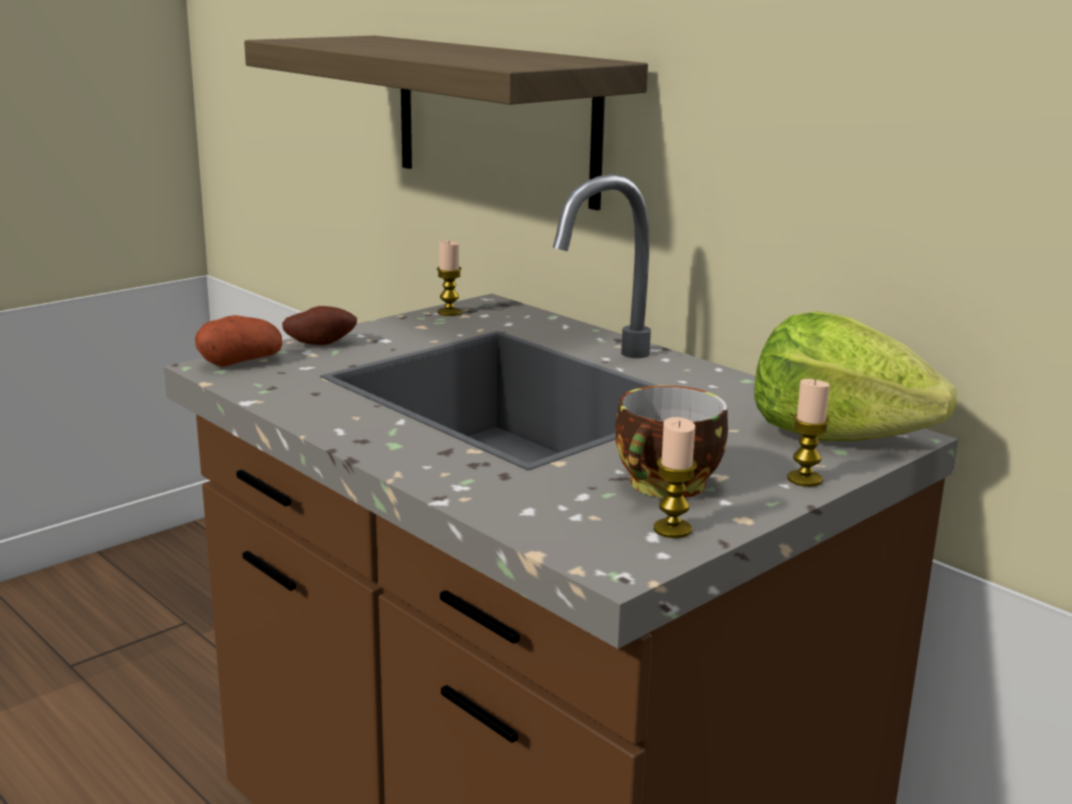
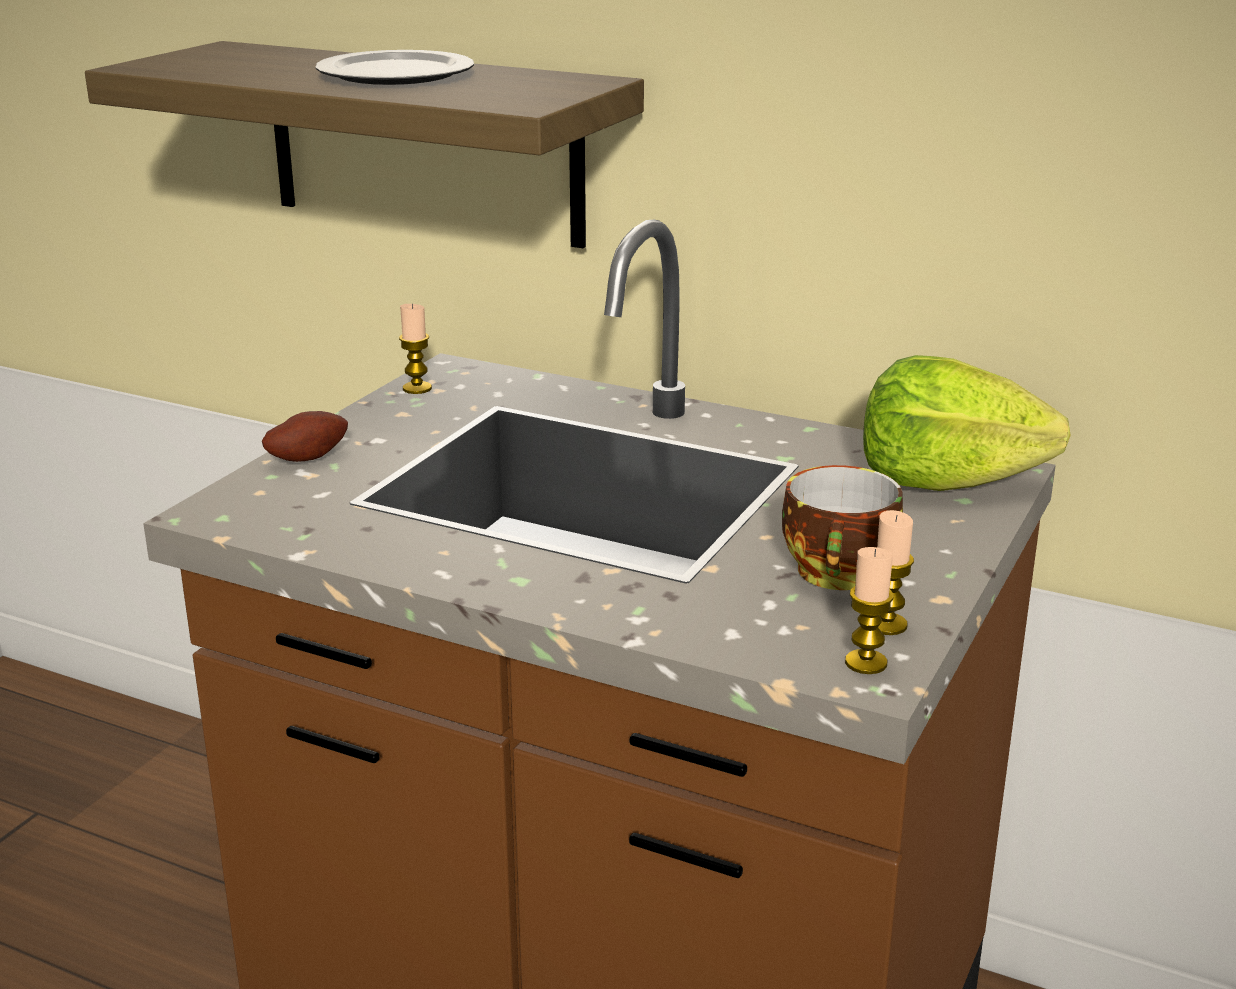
camera: 20 degrees left, 5 degrees up
potato [195,315,282,367] -> none
candle [787,379,830,487] -> candle moved to [845,547,894,674]
none -> plate [316,50,474,85]

